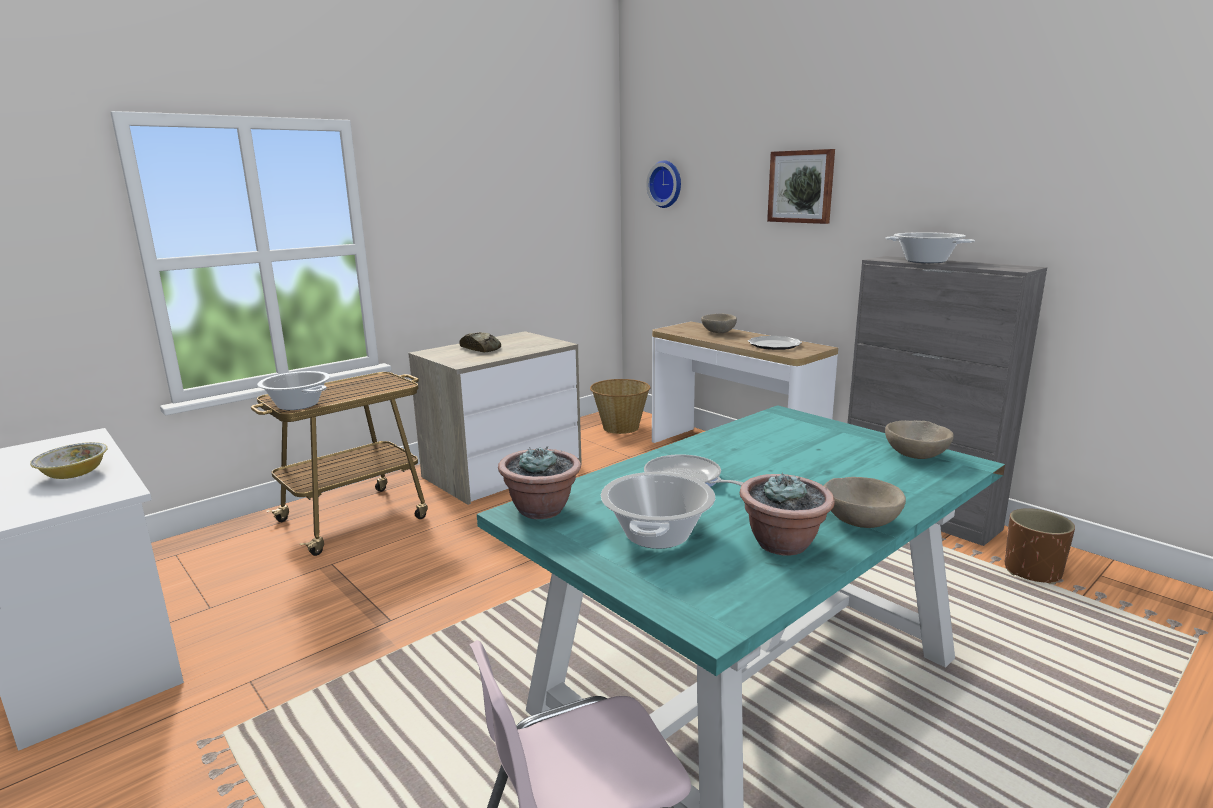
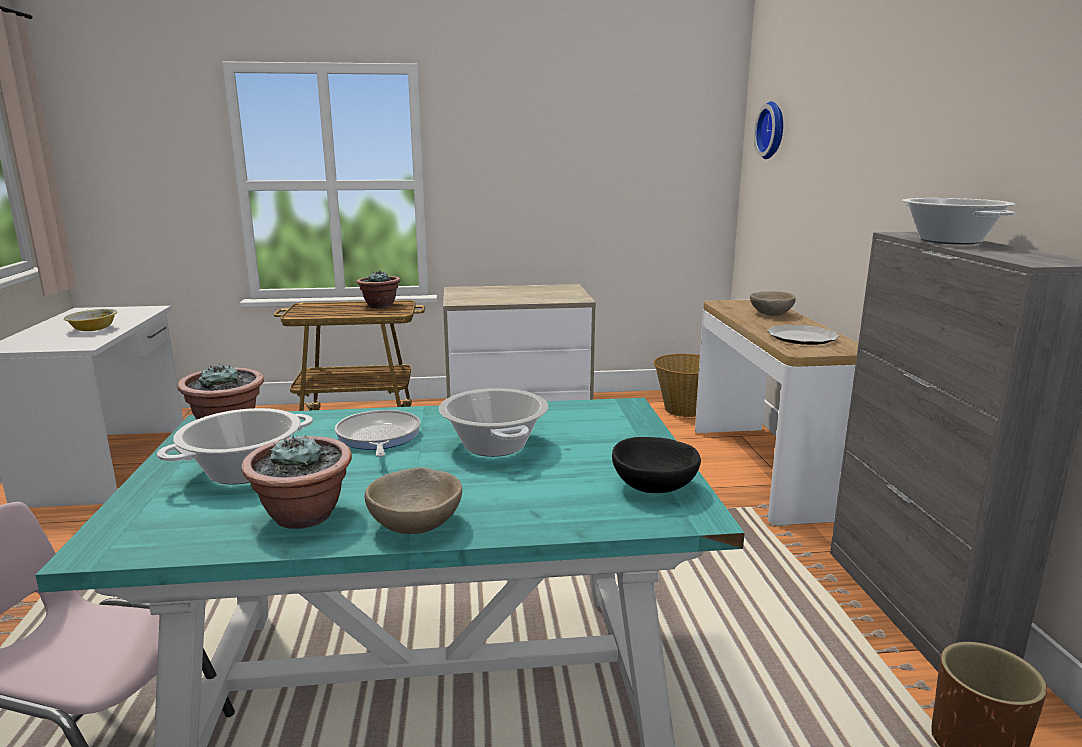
camera: 35 degrees right, 0 degrees up
cooking pot [257,371,330,410] -> cooking pot moved to [439,388,548,457]
bread [460,332,501,352] -> none
picture [767,149,835,224] -> none
beige bowl [885,420,954,459] -> black bowl [612,437,701,493]
none -> potted plant [356,270,400,308]

